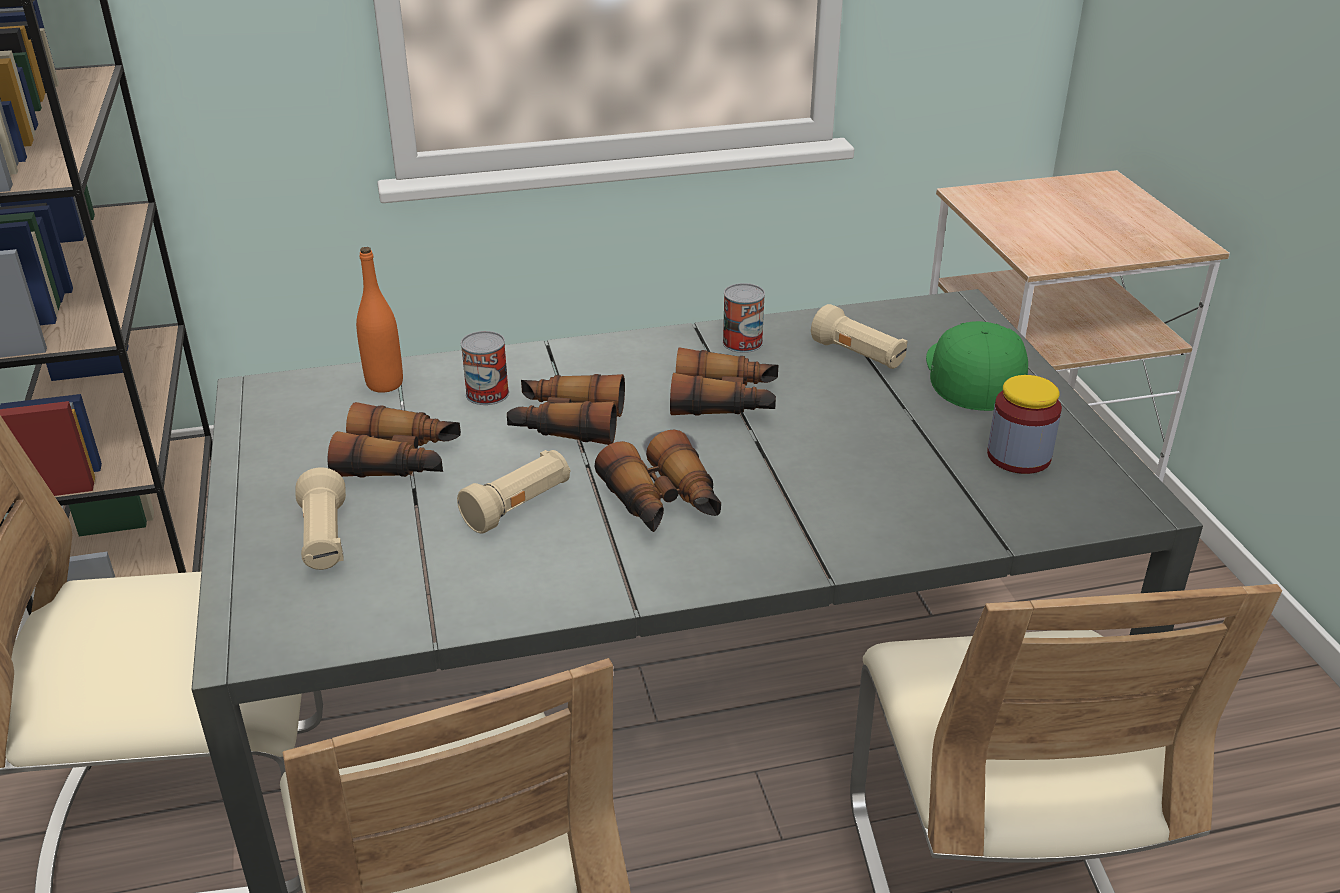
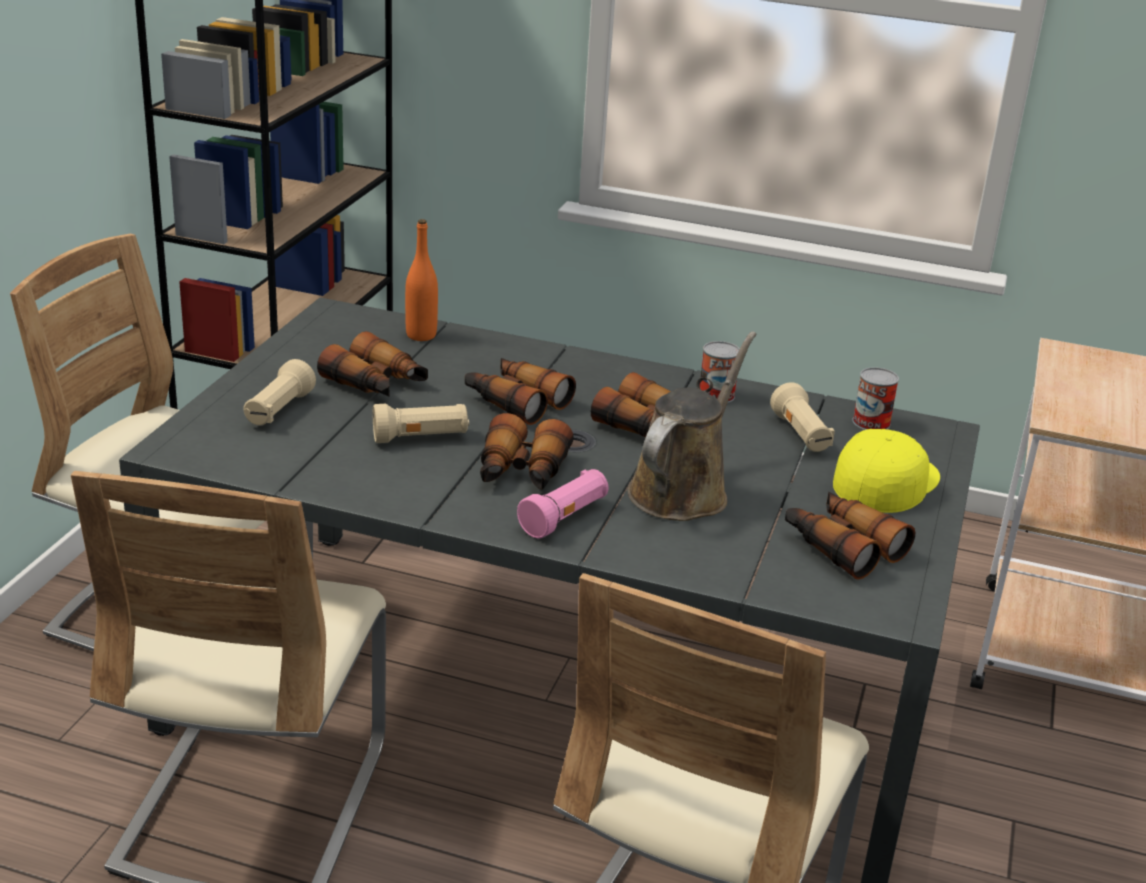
camera: 30 degrees right, 5 degrees down
can [460,331,509,405] -> can moved to [853,367,899,430]
green cap [926,321,1028,411] -> yellow cap [833,429,940,513]
jar [987,375,1062,474] -> binoculars [785,492,915,579]
none -> pink flashlight [517,469,609,539]
none -> brown watering can [627,332,756,521]

